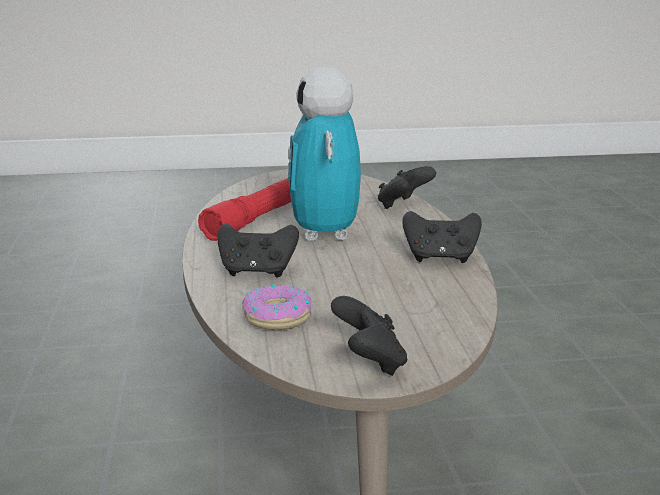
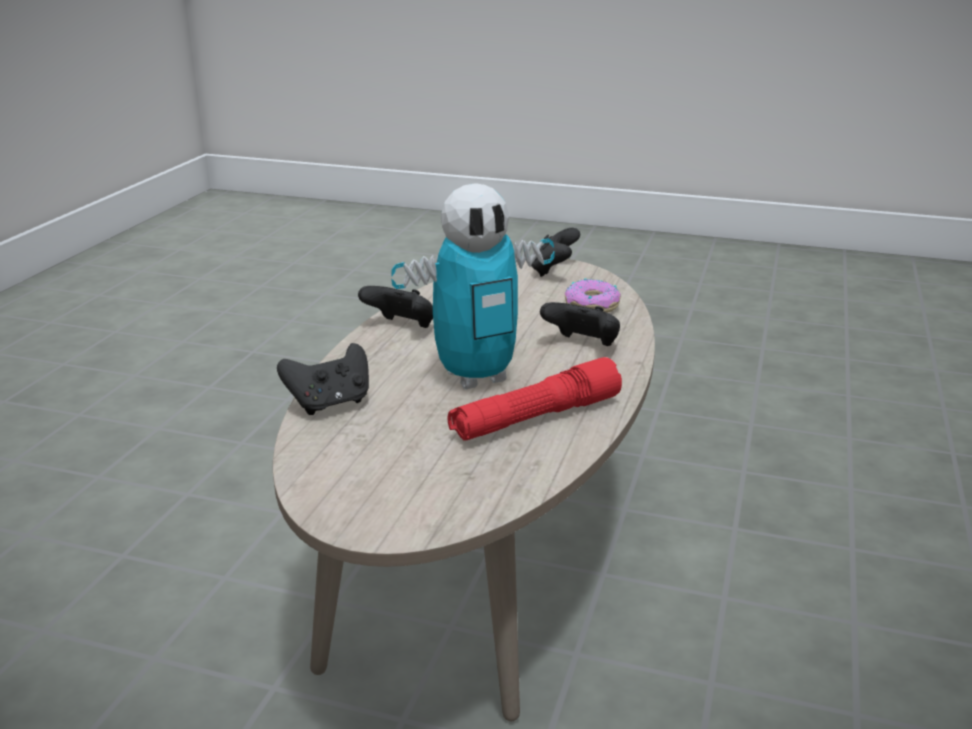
camera: 155 degrees left, 5 degrees up
toy robot [288,66,361,241] -> toy robot turned 45 degrees clockwise [391,184,555,389]

